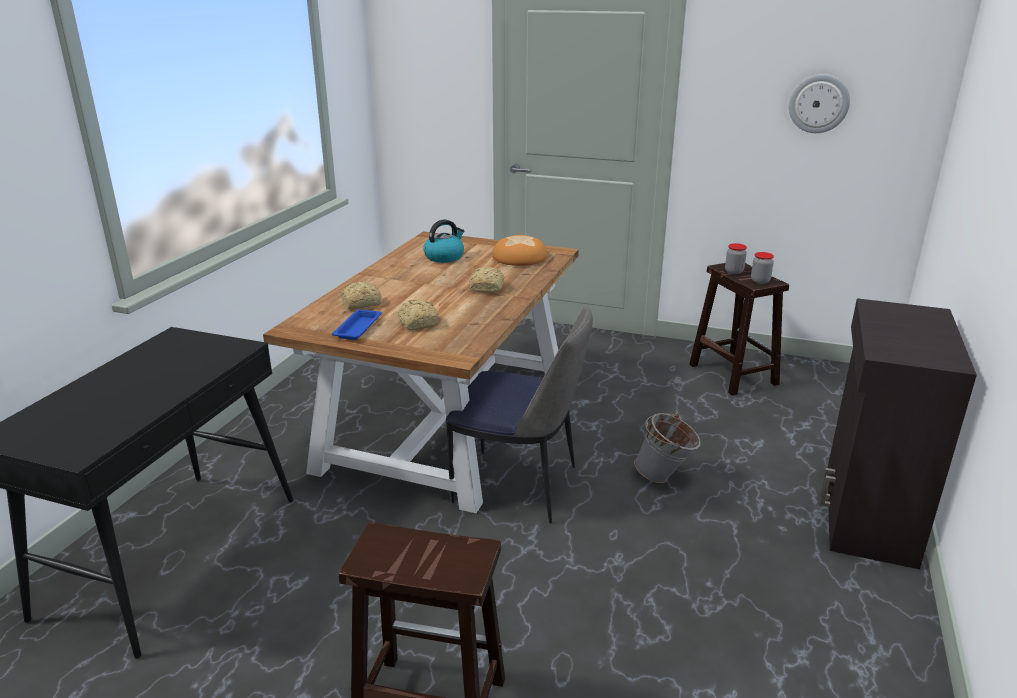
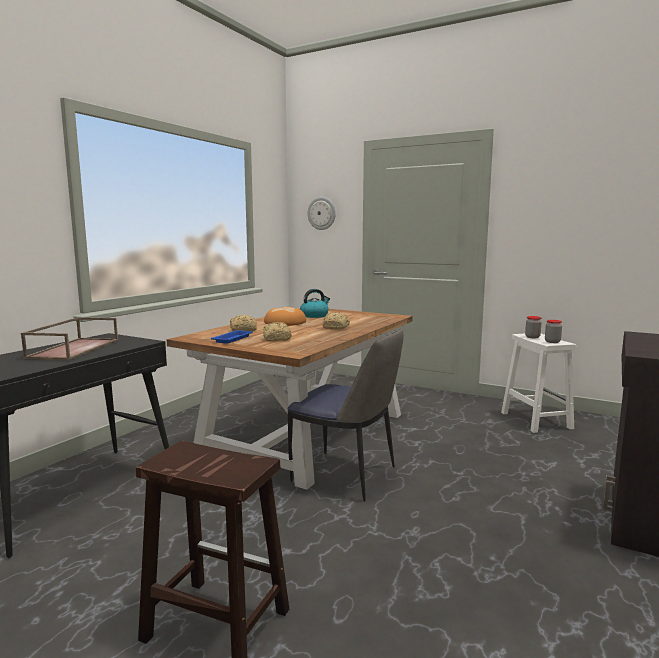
camera: 10 degrees right, 15 degrees down
bread [492,235,547,266] -> bread moved to [264,307,306,326]
grey bucket [634,413,701,483] -> none
brown stool [689,263,789,396] -> white stool [501,334,576,433]
wall clock [789,74,850,133] -> wall clock moved to [308,197,336,230]
none -> brown tray [21,317,118,360]

